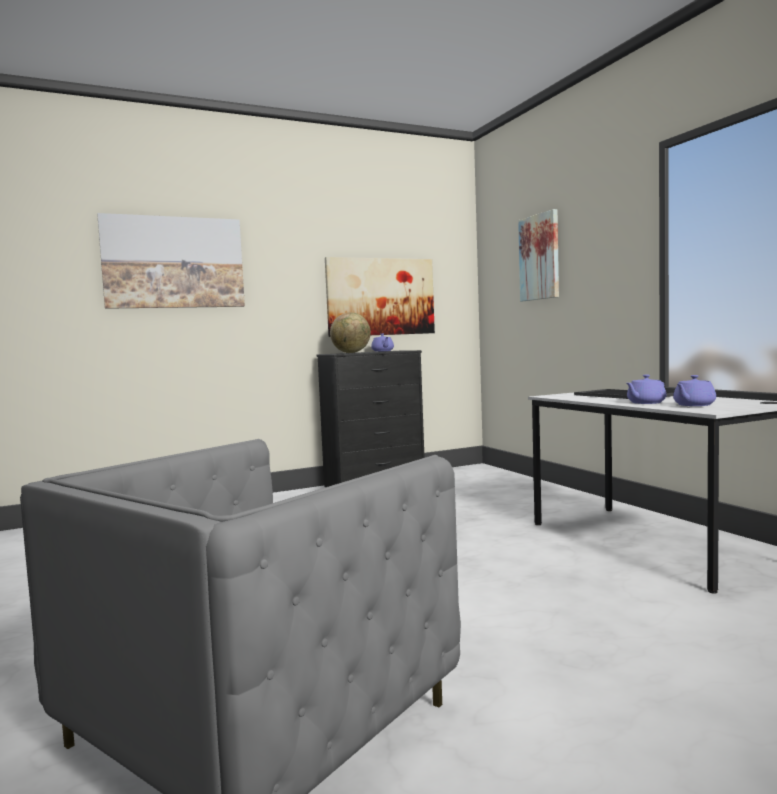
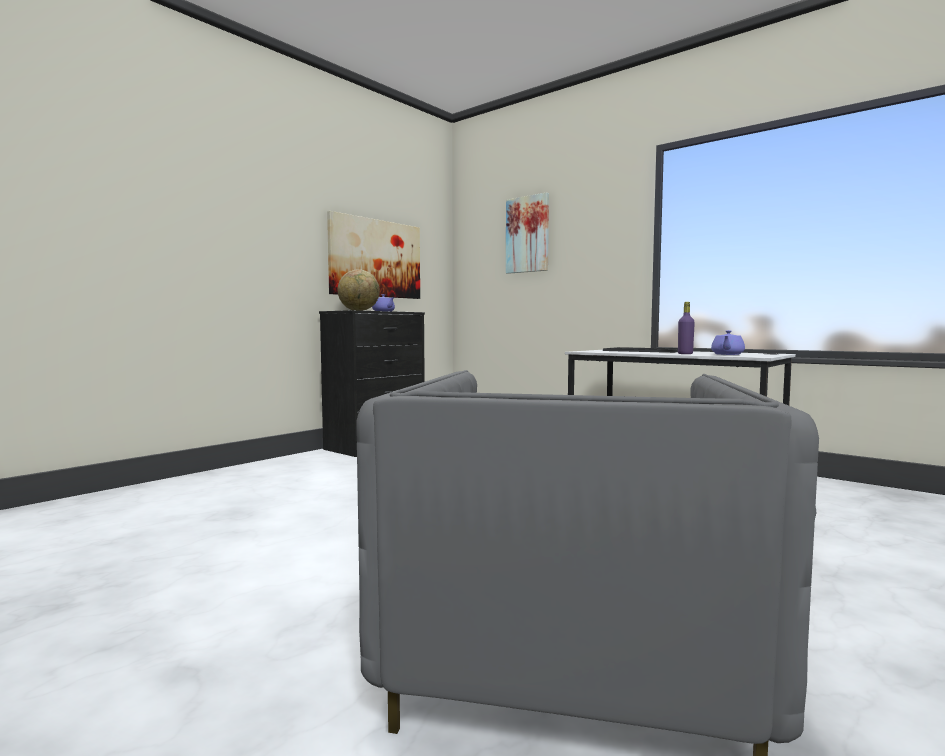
camera: 25 degrees left, 0 degrees up
picture [97,213,245,309] -> none
purple teapot [627,375,666,404] -> purple bottle [678,302,695,354]

